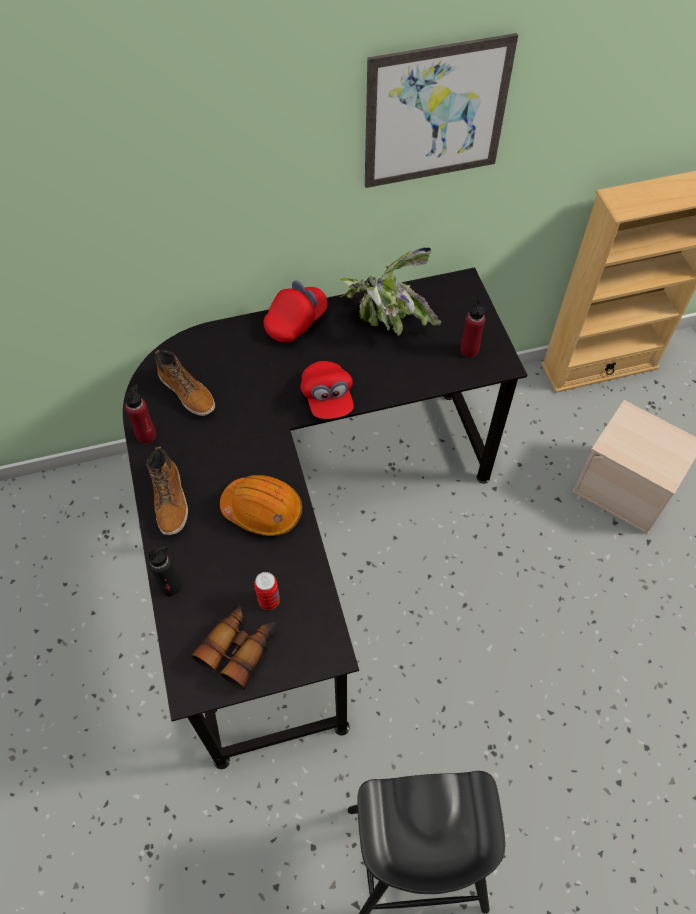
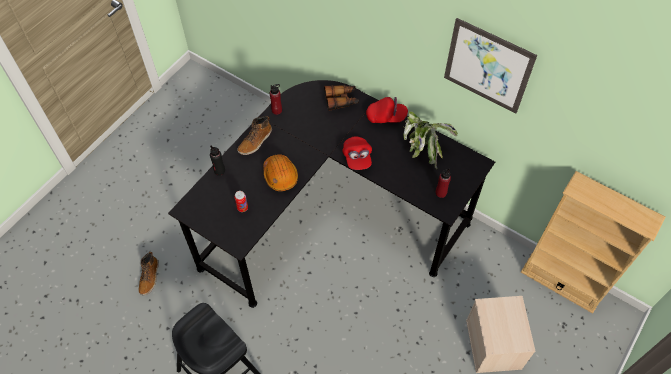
camera: 50 degrees right, 0 degrees up
boot [155,350,215,416] -> boot moved to [138,252,159,295]
binoculars [191,602,276,690] -> binoculars moved to [324,85,359,111]
red cap [300,361,354,419] -> red cap turned 45 degrees counterclockwise [343,136,372,170]

